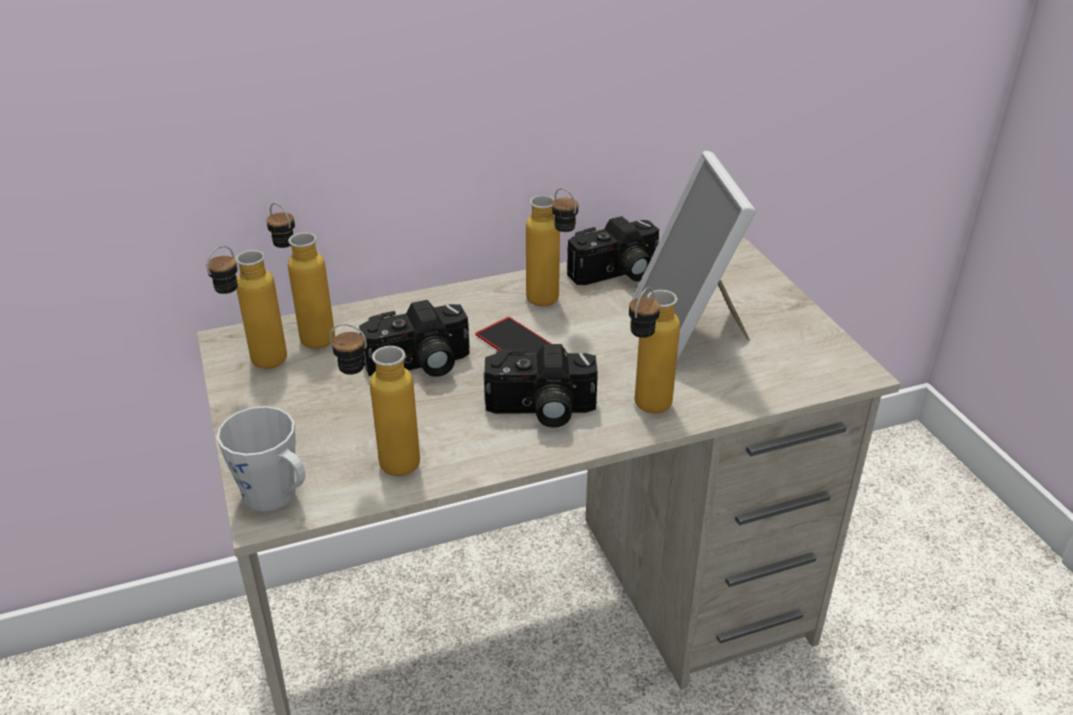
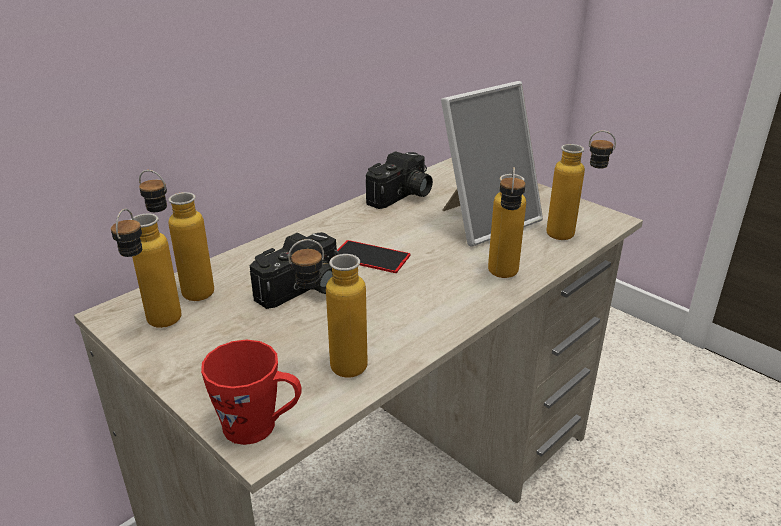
camera: 25 degrees left, 5 degrees down
grey mug [217,406,306,511] -> red mug [201,340,302,445]
camera [484,344,598,428] -> none
bottle [526,188,578,306] -> bottle moved to [547,130,616,240]
picture frame [632,151,756,361] -> picture frame turned 90 degrees counterclockwise [441,81,543,247]

